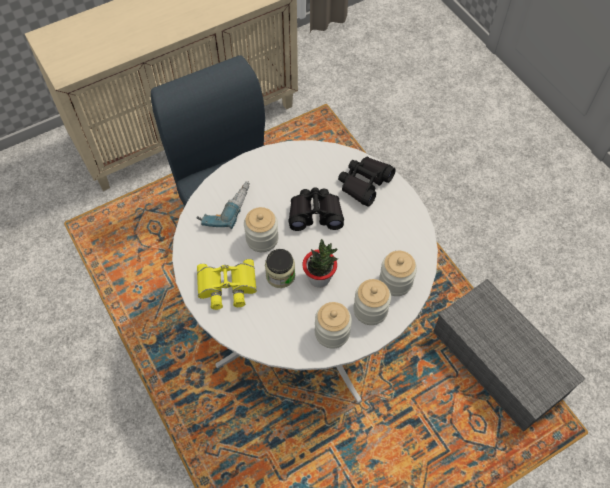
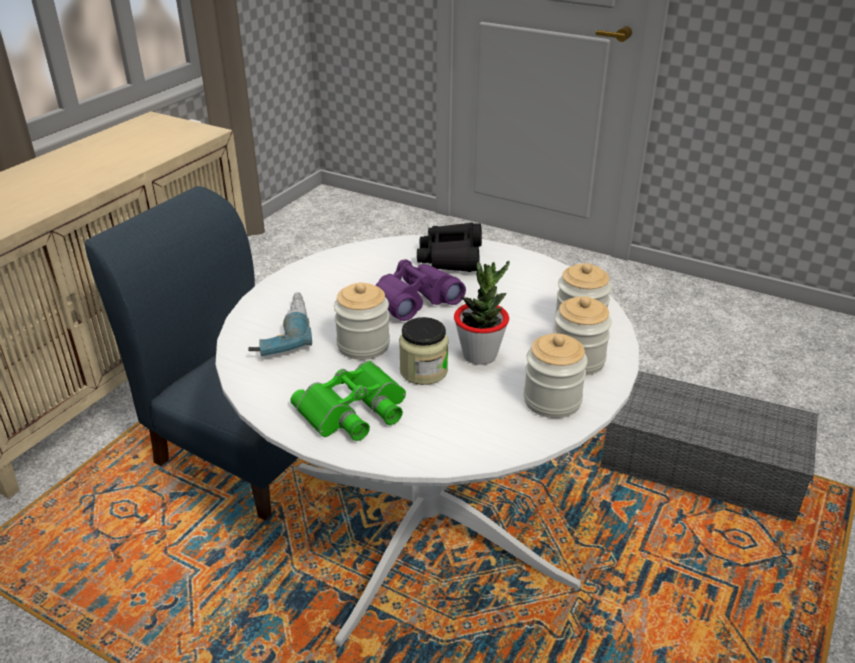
camera: 30 degrees left, 25 degrees down
yellow binoculars [197,259,257,310] -> green binoculars [291,361,406,441]
black binoculars [288,187,344,231] -> purple binoculars [375,259,466,321]

